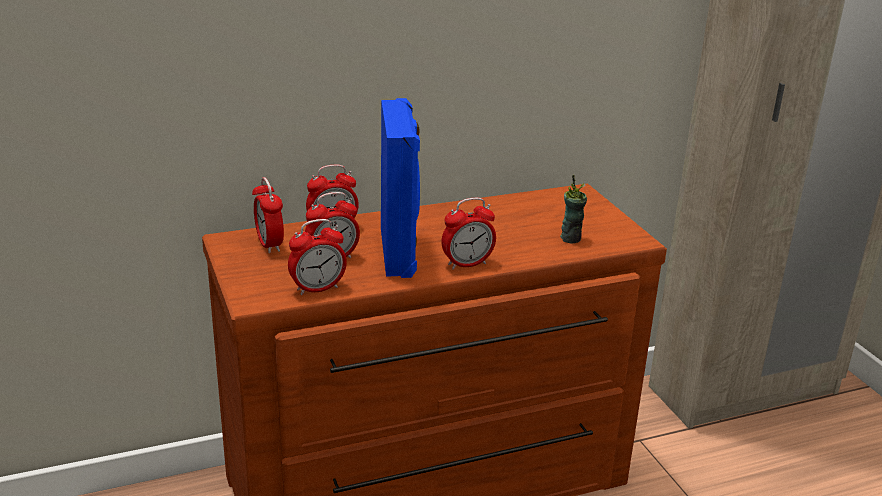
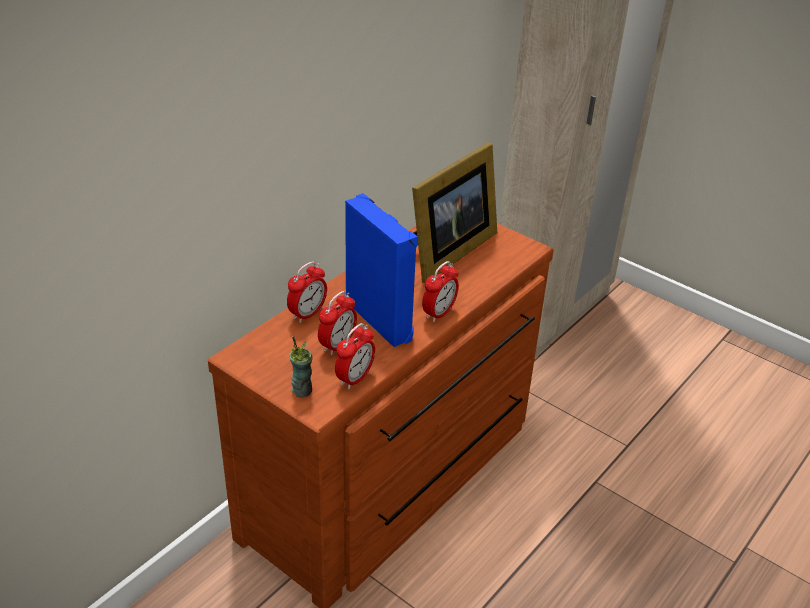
camera: 30 degrees left, 10 degrees up
alarm clock [252,177,284,253] -> none
cup [560,175,587,243] -> cup moved to [290,336,312,397]
none -> picture frame [412,142,497,283]

